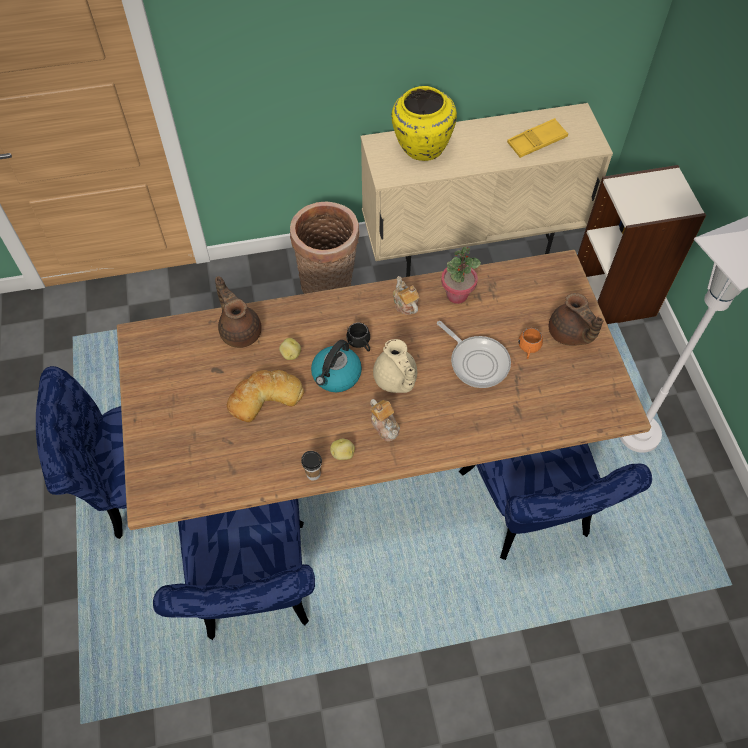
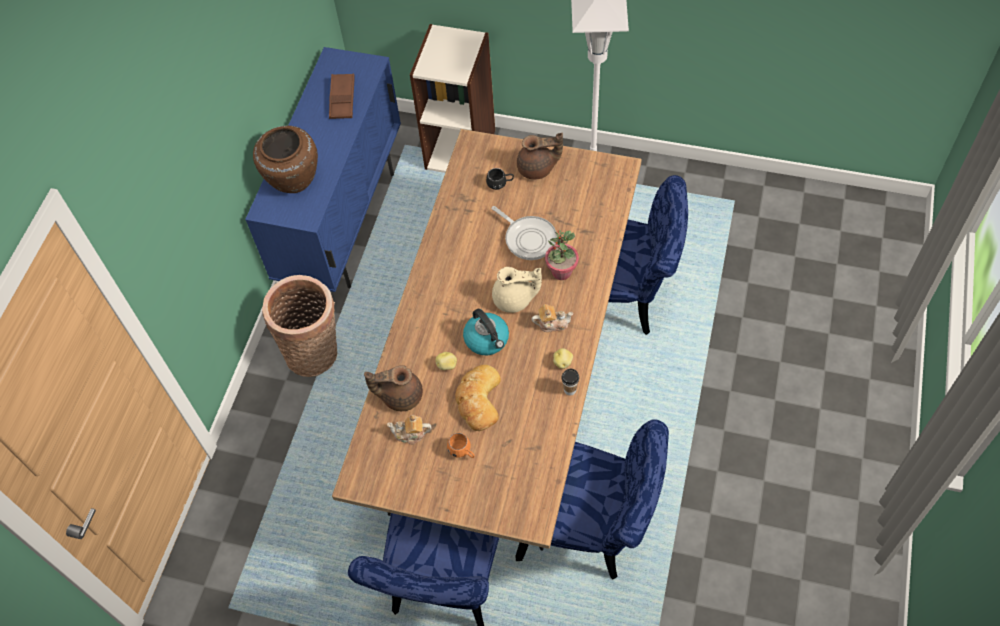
camera: 60 degrees left, 0 degrees up
black mug [346,323,370,352] -> black mug moved to [486,168,514,190]
beige cabinet [361,103,613,277] -> blue cabinet [245,47,401,292]
yellow vase [392,86,457,161] -> brown vase [253,126,318,193]
teapot [393,276,420,315] -> teapot moved to [387,415,432,444]
frying pan [437,321,511,388] -> frying pan turned 60 degrees clockwise [492,206,557,260]
potted plant [441,246,481,304] -> potted plant moved to [545,230,579,280]
yellow tray [507,118,568,158] -> brown tray [329,73,355,119]
orange mug [518,328,543,359] -> orange mug moved to [447,433,475,458]

